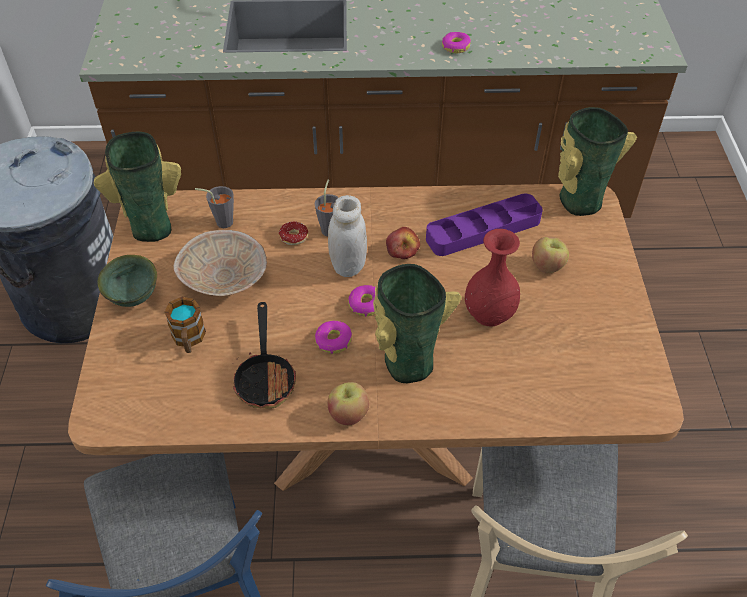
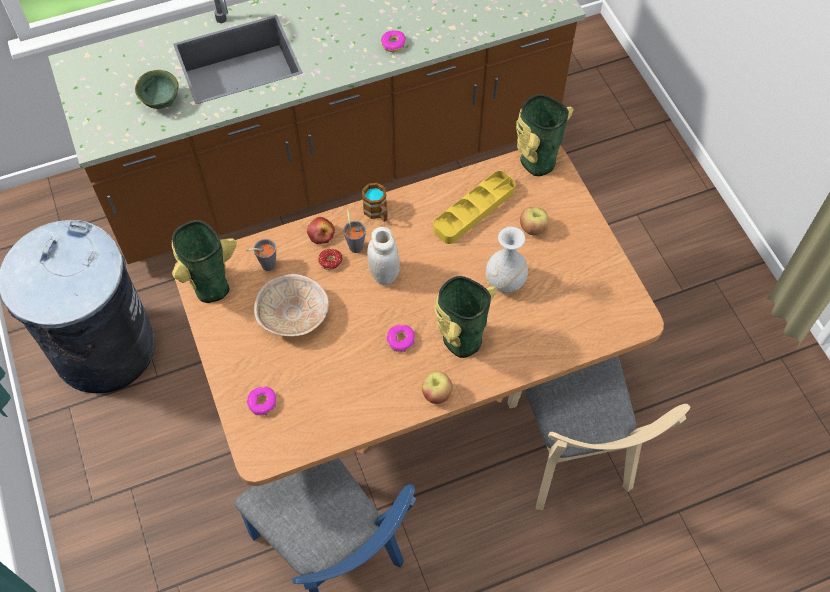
camera: 20 degrees left, 10 degrees up
green bowl [98,255,157,307] -> green bowl moved to [135,70,179,109]
mug [164,297,206,353] -> mug moved to [362,183,388,222]
frying pan [233,302,296,409] -> none
donut [348,285,378,316] -> donut moved to [247,387,277,415]
apple [386,227,420,259] -> apple moved to [307,217,335,244]
purple tray [426,194,543,256] -> yellow tray [433,171,515,244]
red vase [465,229,520,327] -> white vase [486,227,528,293]

